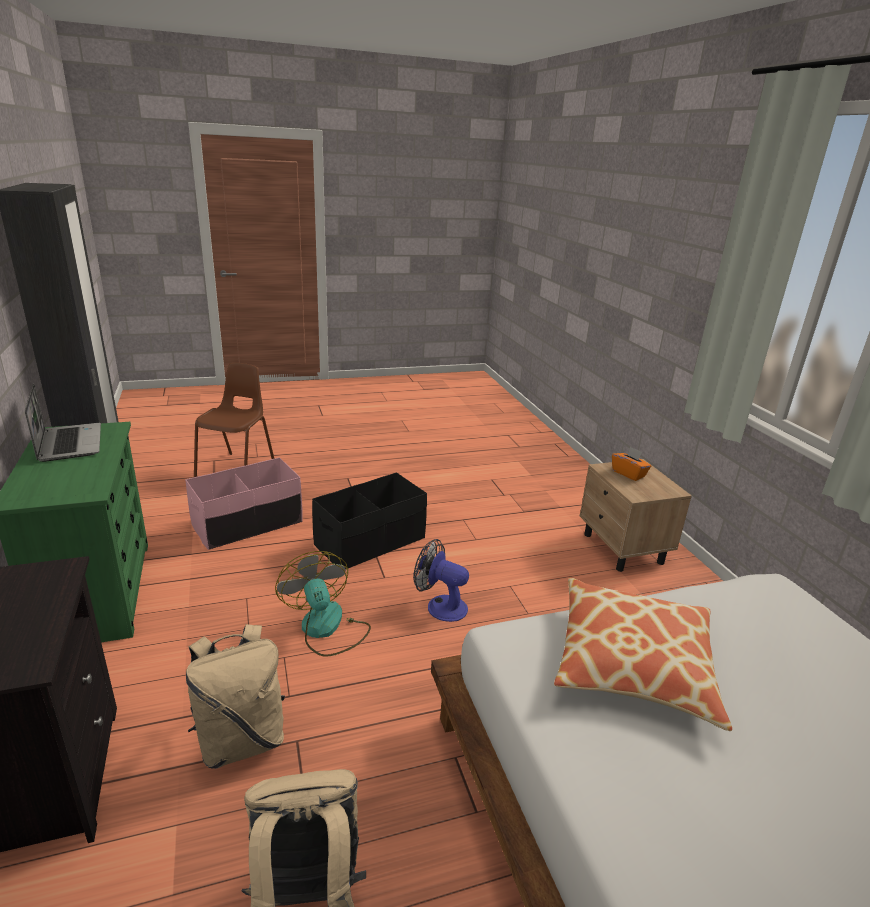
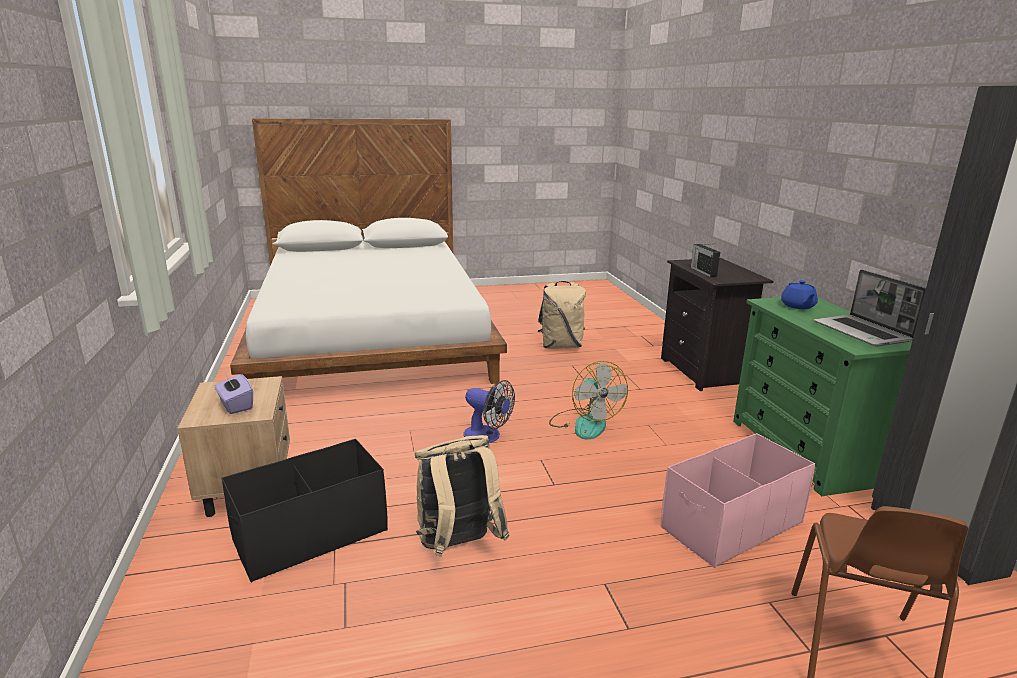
camera: 175 degrees left, 5 degrees down
beige backpack [186,624,285,769] -> beige backpack moved to [415,435,510,557]
black storage box [312,472,427,569] -> black storage box moved to [221,439,388,583]
pillow [554,578,732,731] -> none
orange tissue box [612,447,651,481] -> purple tissue box [215,373,253,414]
none -> radio [691,244,720,277]
none -> blue teapot [781,280,818,309]

